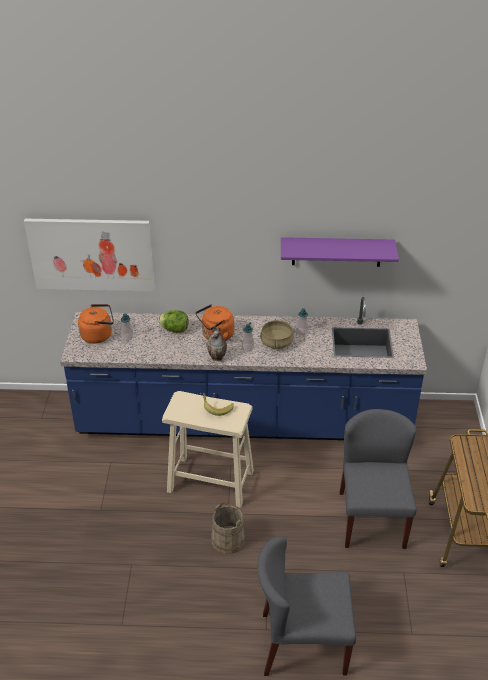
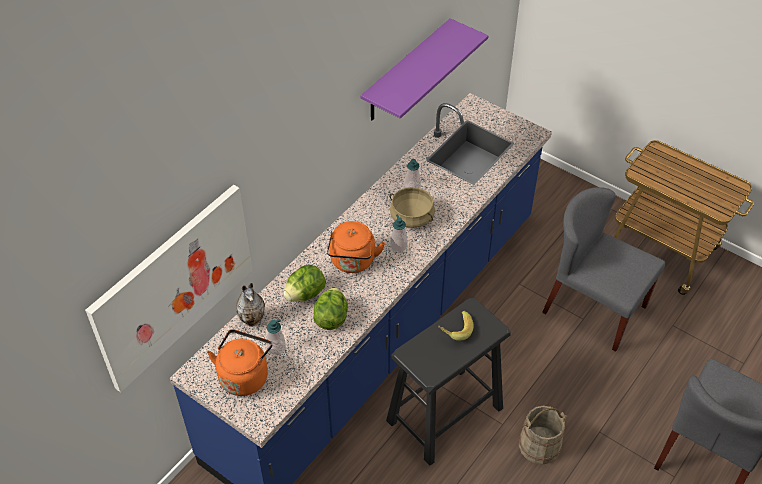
camera: 55 degrees left, 10 degrees up
beige stool [162,391,254,508] -> black stool [386,298,511,466]
vase [206,325,227,361] -> vase moved to [236,283,265,327]
none -> lettuce [313,288,348,330]

